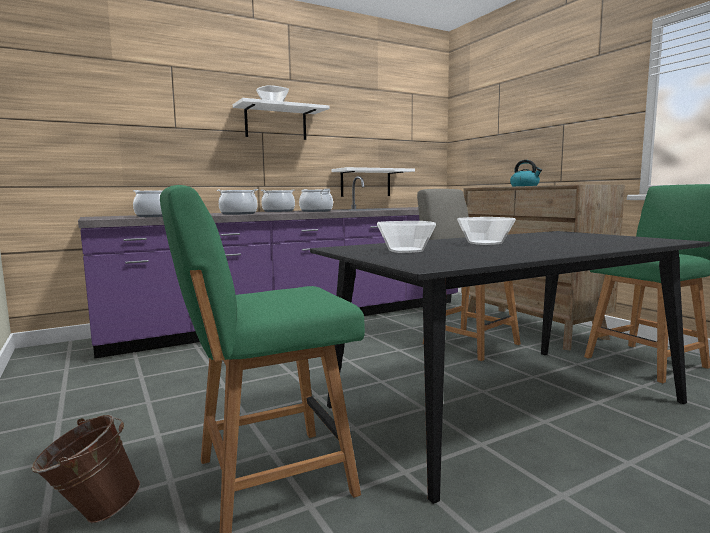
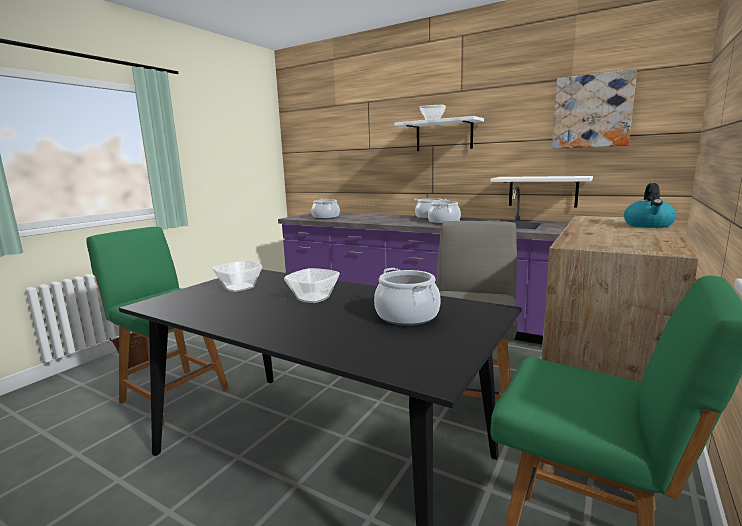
camera: 60 degrees right, 5 degrees up
cooking pot [217,189,258,215] -> cooking pot moved to [374,268,441,326]
none -> picture [552,69,637,149]

